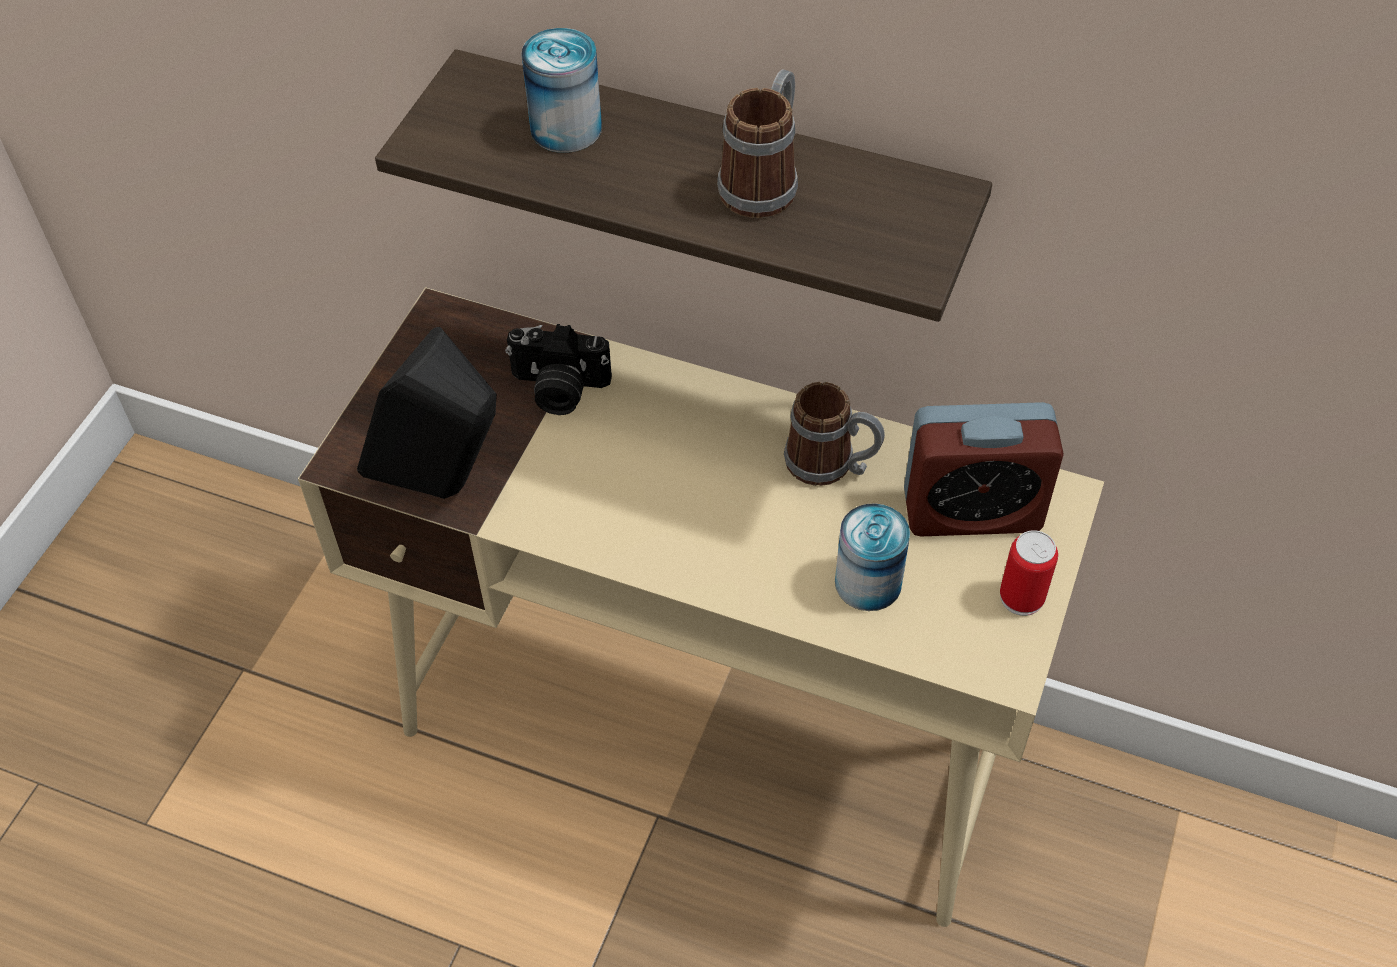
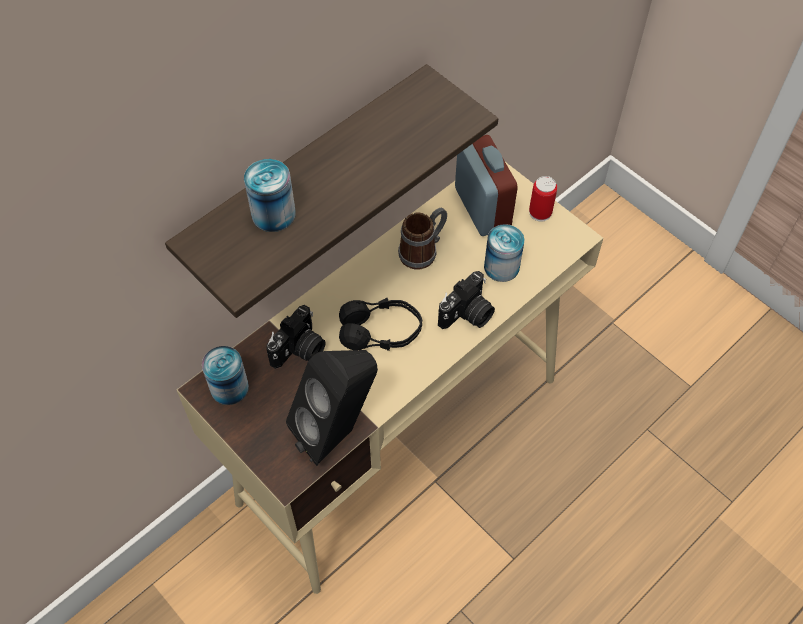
camera: 65 degrees left, 5 degrees up
mug [717,69,798,218] -> none
alarm clock [904,402,1064,536] -> alarm clock turned 45 degrees counterclockwise [455,135,518,236]
none -> can [202,346,249,405]
none -> black headphones [339,298,422,351]
none -> camera [438,271,495,329]

